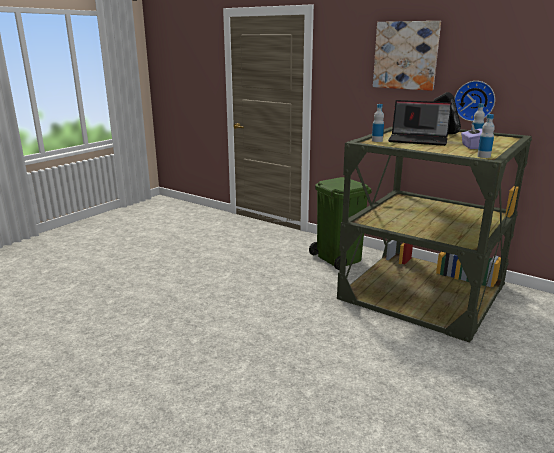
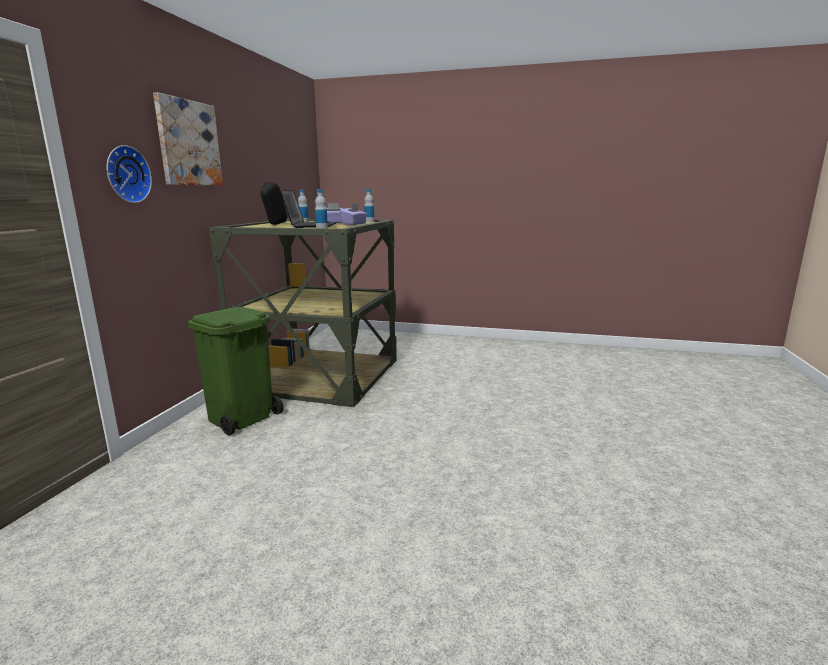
camera: 110 degrees left, 5 degrees down
wall clock [454,81,495,121] -> wall clock moved to [106,145,152,203]
none -> purple tissue box [340,204,367,225]

